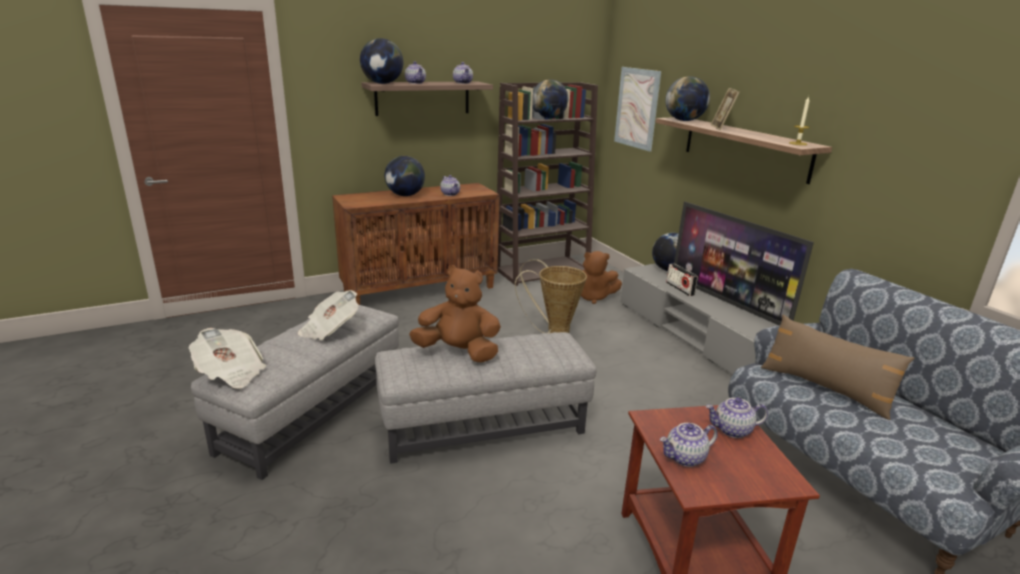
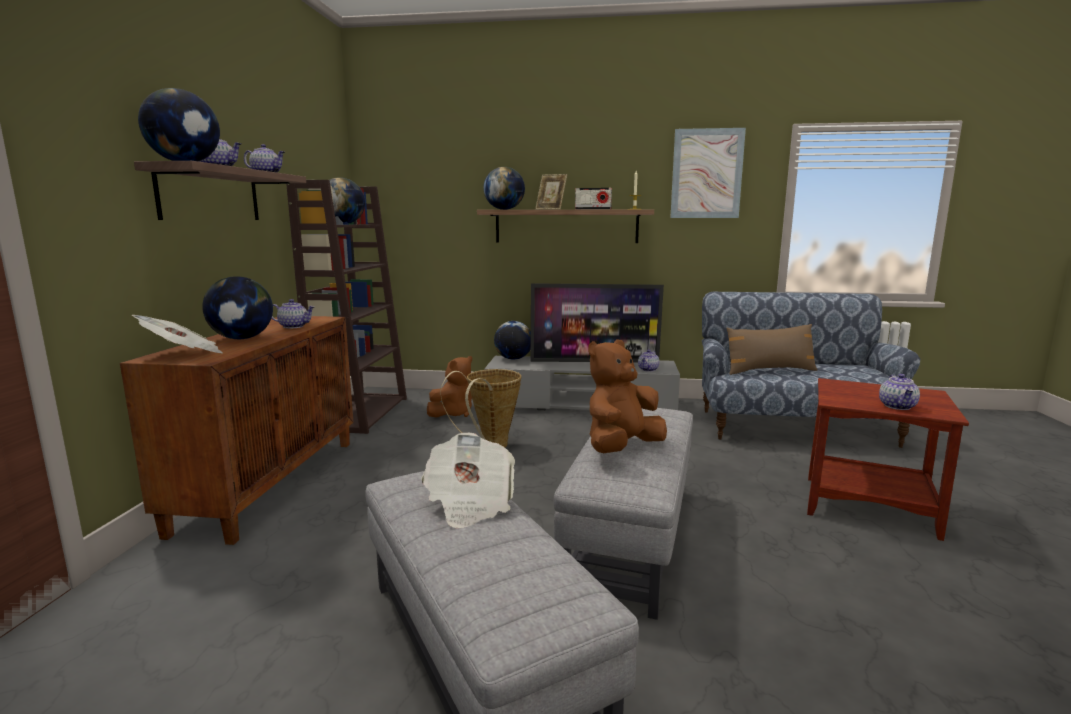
camera: 55 degrees left, 10 degrees down
newspaper [189,328,266,389] -> newspaper moved to [132,315,222,353]
picture [614,67,661,152] -> picture moved to [670,128,746,218]
radio [666,264,698,296] -> radio moved to [575,188,612,210]
teapot [706,397,768,438] -> teapot moved to [638,350,659,372]

